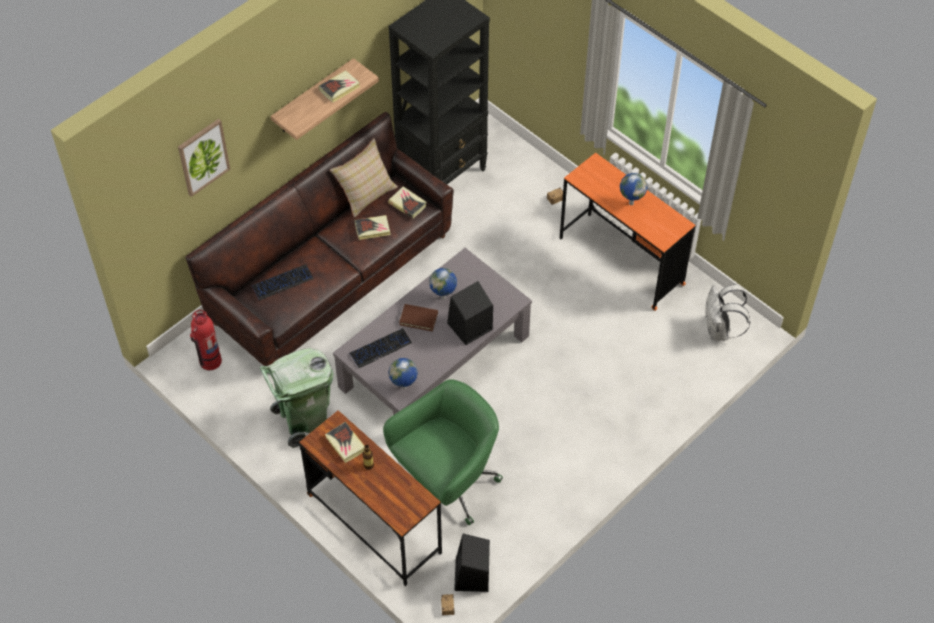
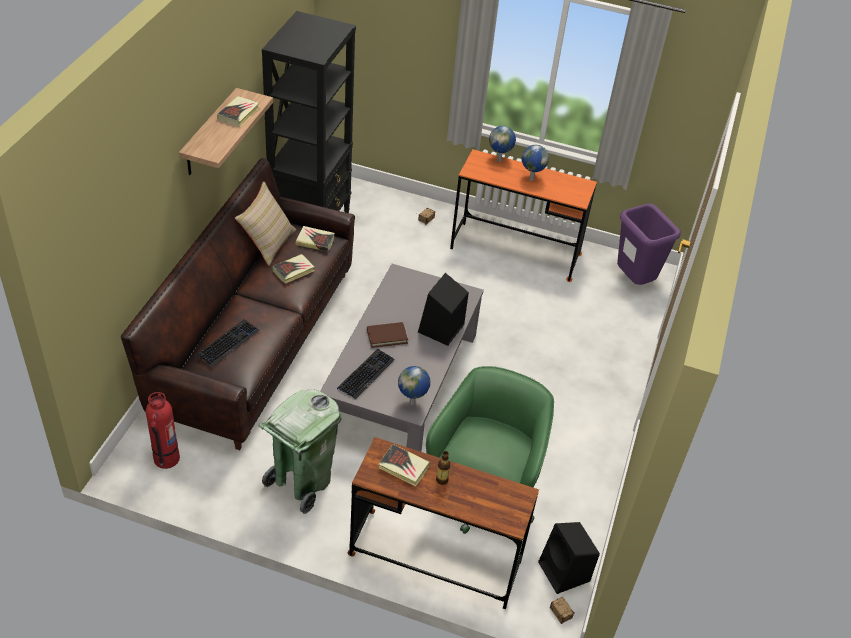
camera: 30 degrees left, 10 degrees down
picture [178,119,230,197] -> none
globe [429,268,457,300] -> globe moved to [489,126,516,162]
white backpack [705,285,750,341] -> purple trash can [617,204,681,285]

